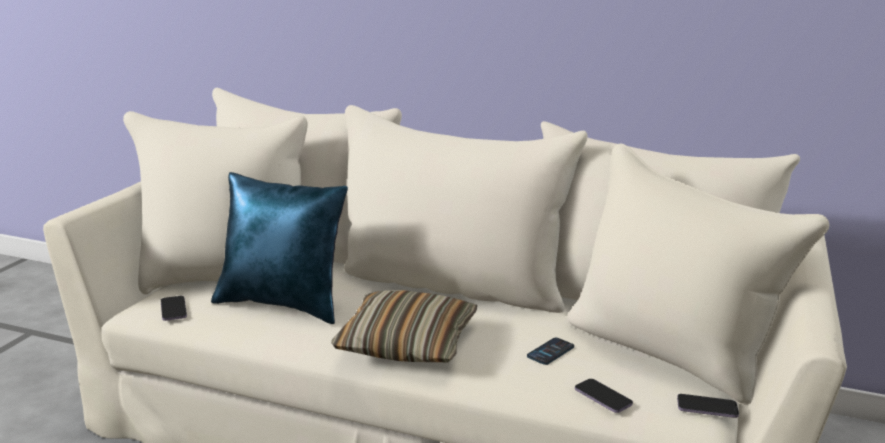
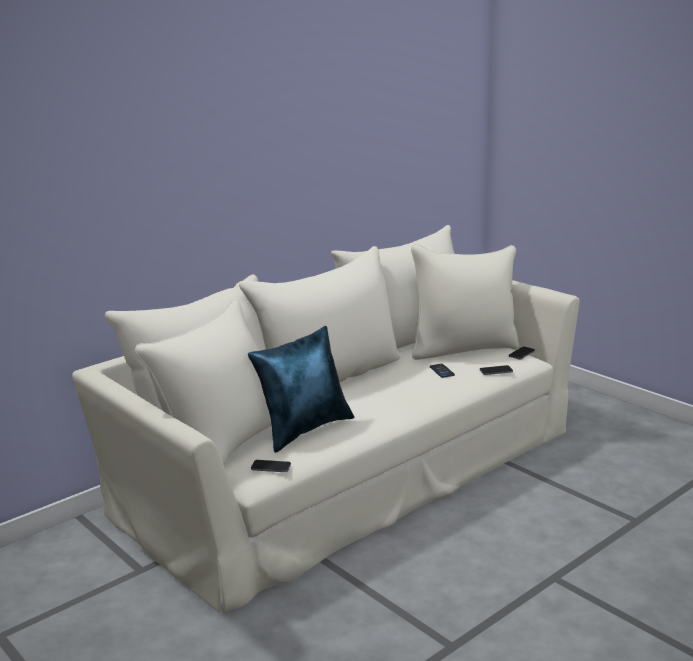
camera: 60 degrees left, 0 degrees up
pillow [331,290,477,362] -> none

